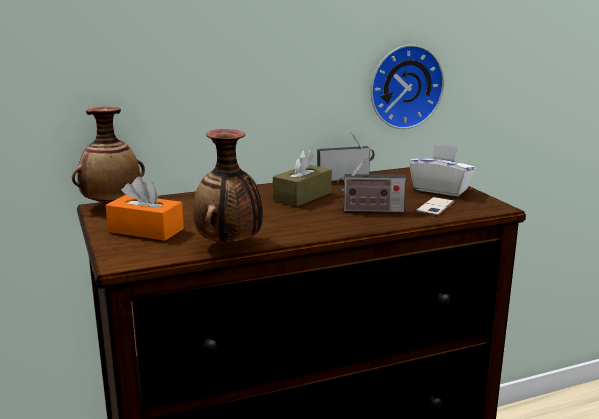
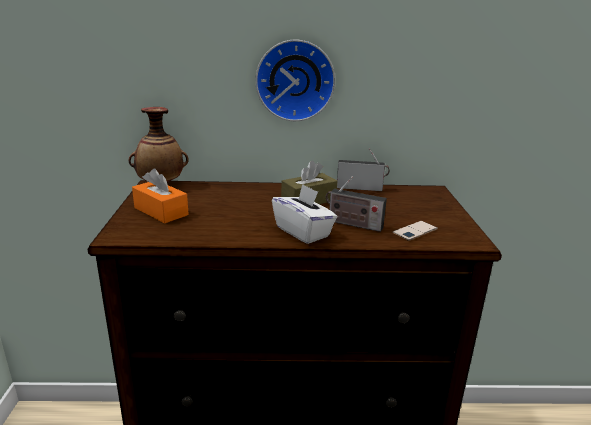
camera: 20 degrees right, 5 degrees up
vase [193,129,263,246] -> none
wall clock [371,45,444,129] -> wall clock moved to [255,40,335,121]
white tissue box [409,143,475,196] -> white tissue box moved to [272,184,337,244]

